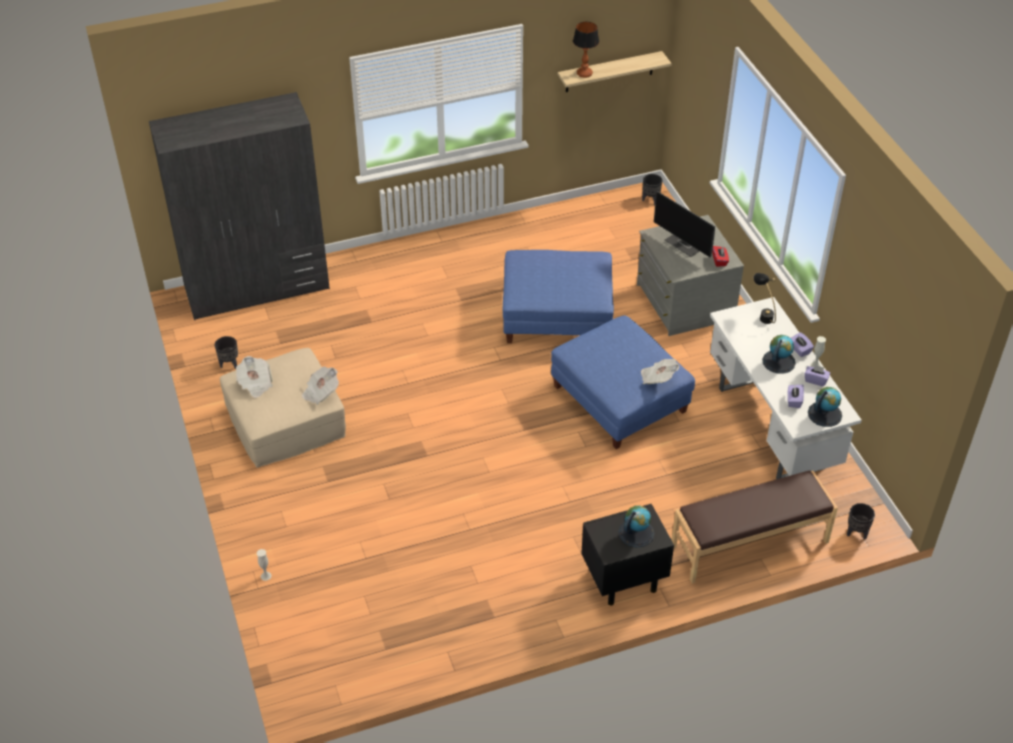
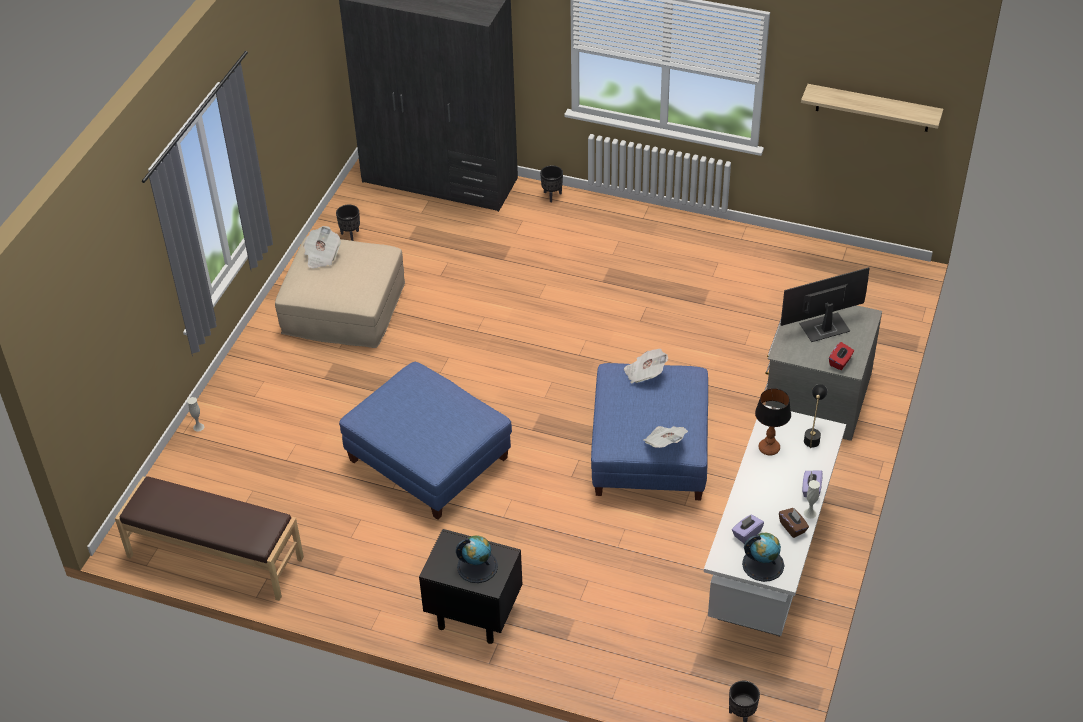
camera: 40 degrees right, 0 degrees up
newspaper [301,366,339,405] -> newspaper moved to [624,349,668,384]
blue ottoman [503,250,614,343] -> blue ottoman moved to [339,362,512,520]
table lamp [573,21,599,78] -> table lamp moved to [755,388,791,456]
black planter [642,174,663,205] -> black planter moved to [540,165,563,202]
monitor [654,191,715,258] -> monitor turned 75 degrees clockwise [780,267,869,342]
brown bench [671,470,838,583] -> brown bench moved to [115,476,304,601]
globe [762,335,796,374] -> none
purple tissue box [804,365,830,386] -> brown tissue box [779,508,809,538]

